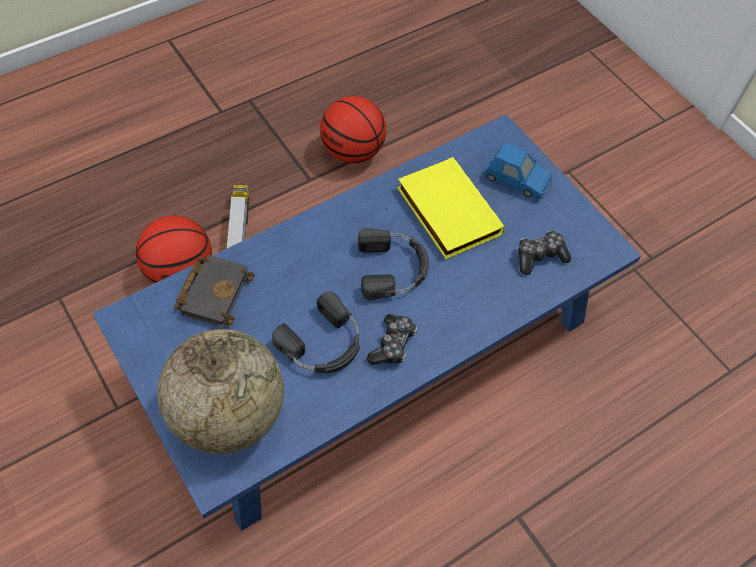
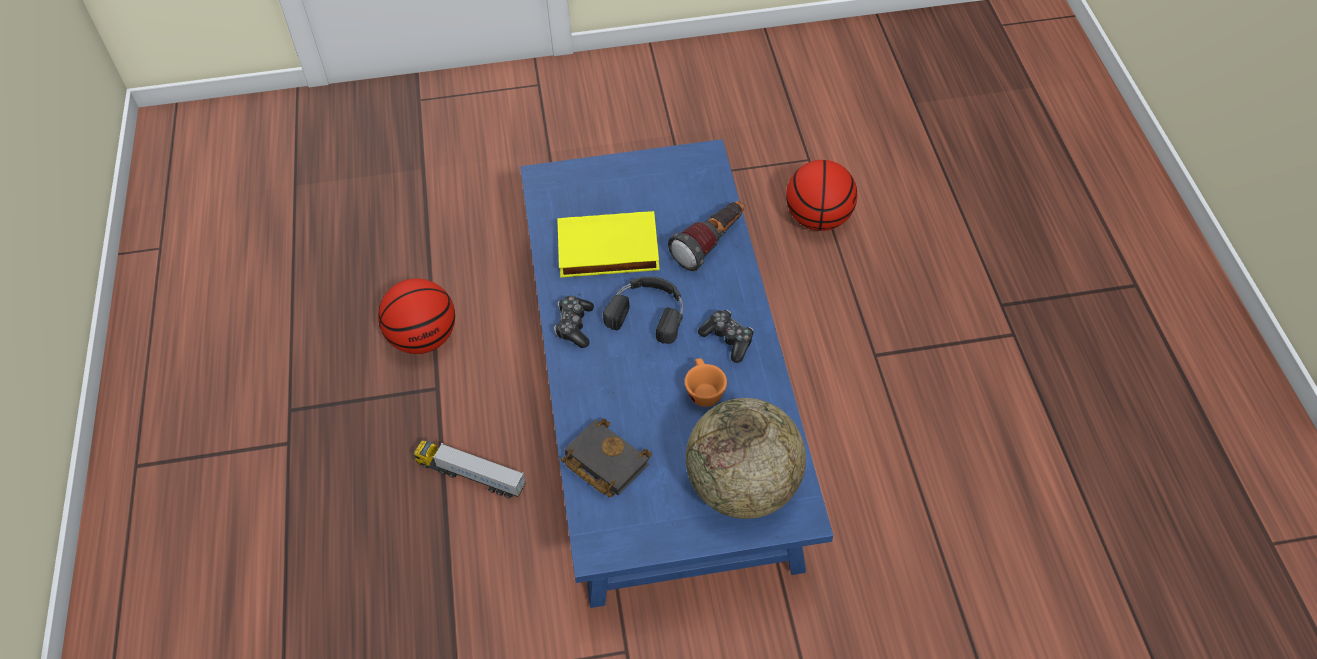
camera: 60 degrees left, 5 degrees down
basketball [136,216,212,284] -> basketball moved to [786,160,857,231]
black headphones [272,291,360,373] -> orange cup [685,358,727,407]
blue toy car [484,143,553,199] -> none
game controller [518,230,571,275] -> game controller moved to [554,296,594,348]
none -> flashlight [668,201,745,271]

